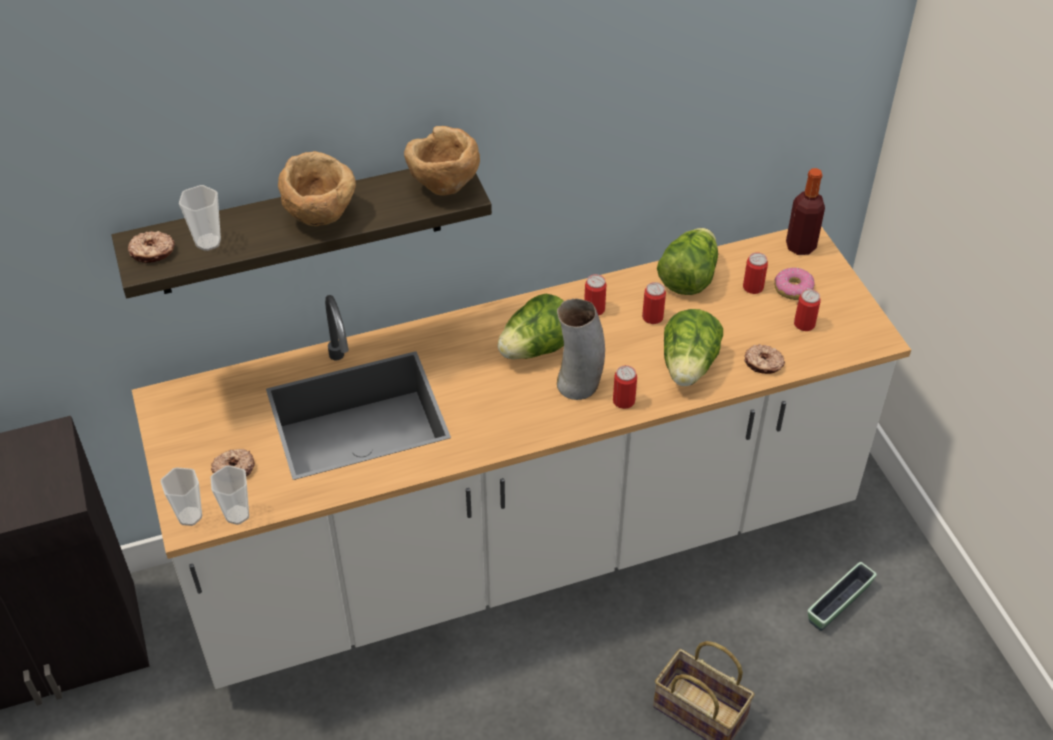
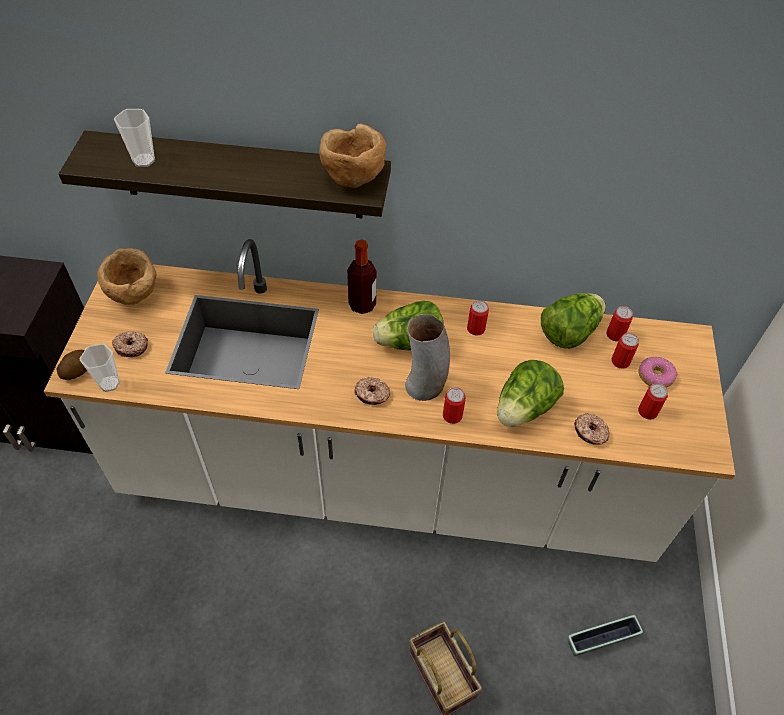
camera: 25 degrees right, 5 degrees up
donut [128,231,175,263] -> donut moved to [354,377,390,405]
cup [160,467,202,526] -> potato [57,350,87,380]
brown bowl [278,151,356,226] -> brown bowl moved to [97,248,156,305]
can [642,282,666,324] -> can moved to [606,306,633,342]
bottle [786,168,825,255] -> bottle moved to [347,239,377,314]

